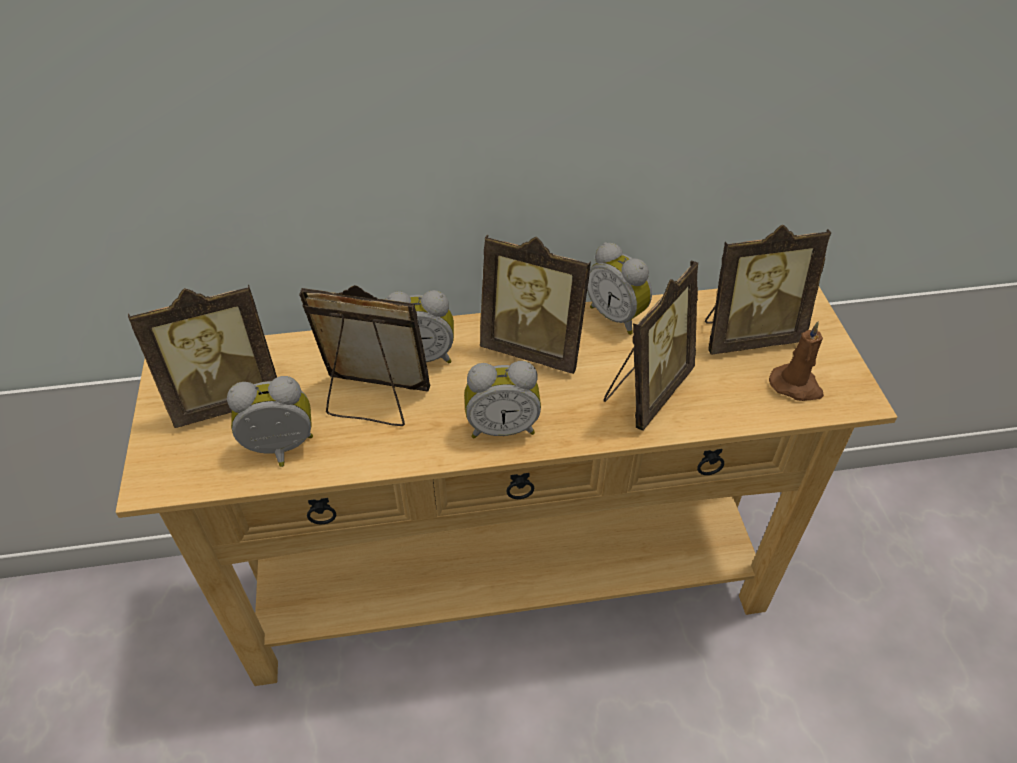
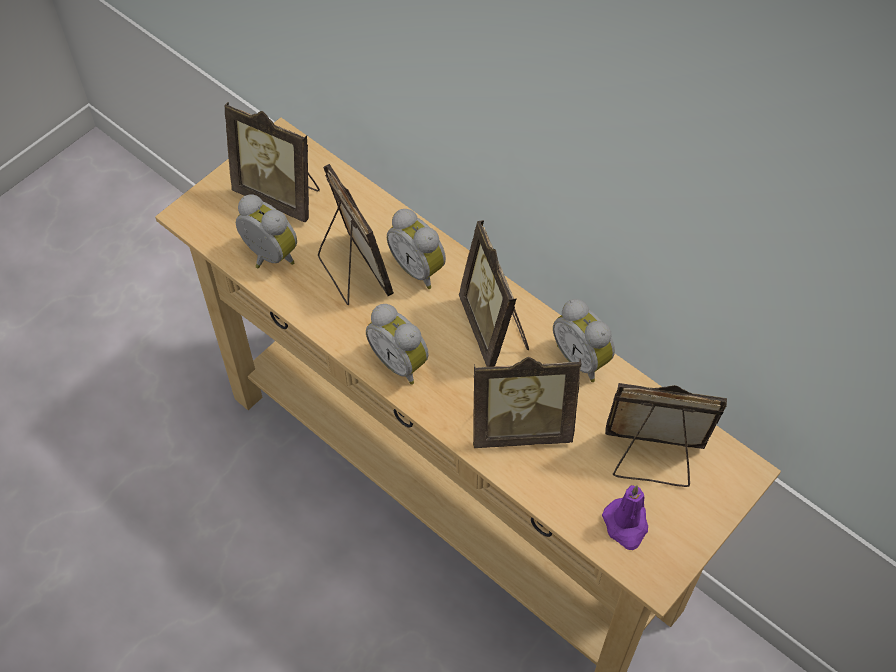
camera: 50 degrees right, 10 degrees up
alarm clock [587,242,652,335] -> alarm clock turned 45 degrees counterclockwise [553,299,615,382]
picture frame [705,225,831,355] -> picture frame turned 150 degrees clockwise [605,383,727,487]
brown candle [769,321,824,401] -> purple candle [602,485,648,550]

